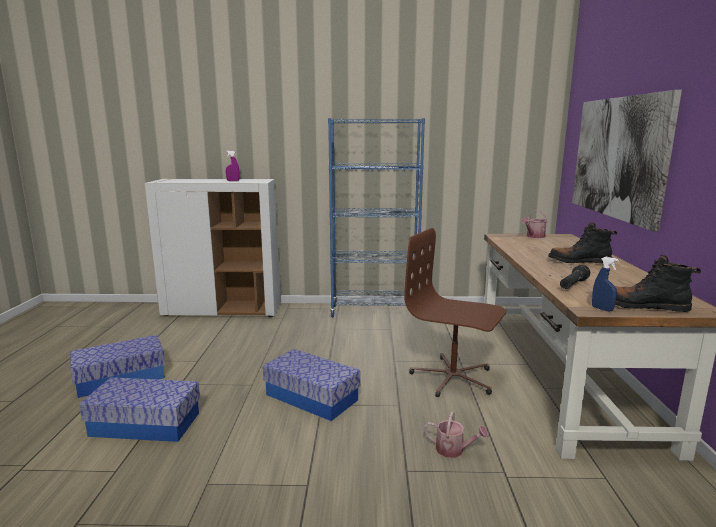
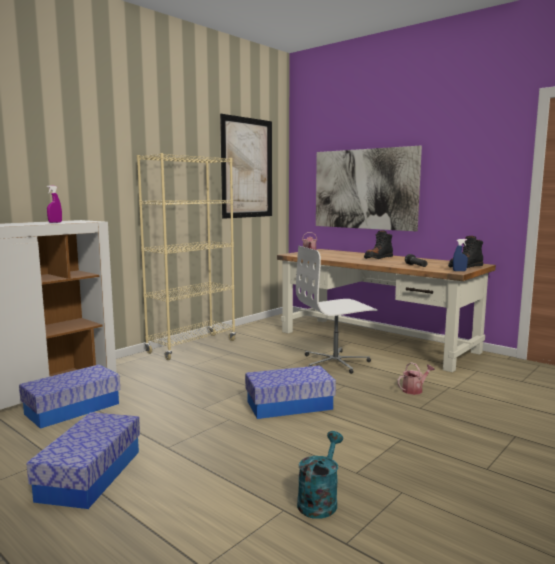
camera: 50 degrees left, 5 degrees down
storage box [79,377,200,442] -> storage box moved to [19,364,120,429]
blue bookcase [328,118,425,317] -> beige bookcase [137,153,236,360]
brown office chair [404,228,506,397] -> white office chair [296,246,377,374]
none -> picture [220,114,272,219]
none -> turquoise watering can [297,431,343,519]

